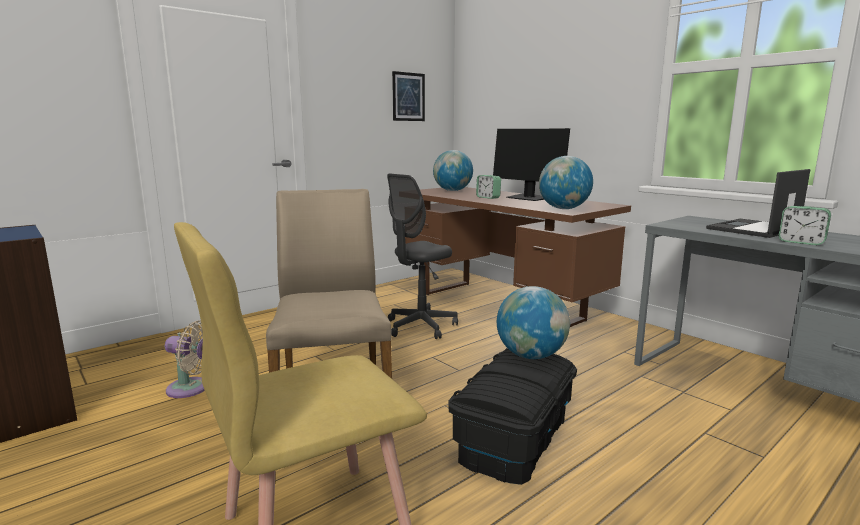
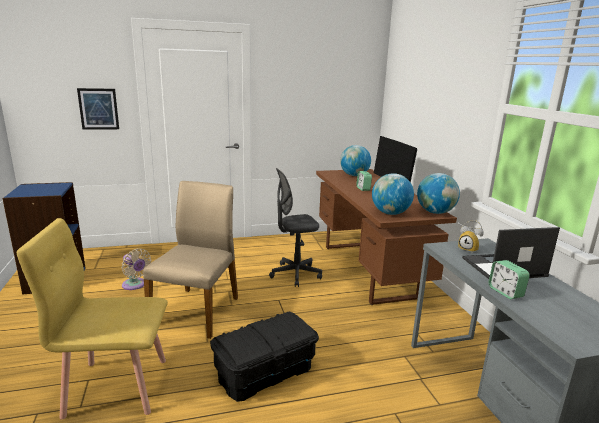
camera: 25 degrees right, 5 degrees up
picture [392,71,425,121] -> picture moved to [77,88,119,130]
globe [497,286,570,359] -> globe moved to [417,173,460,214]
none -> alarm clock [458,220,484,253]

